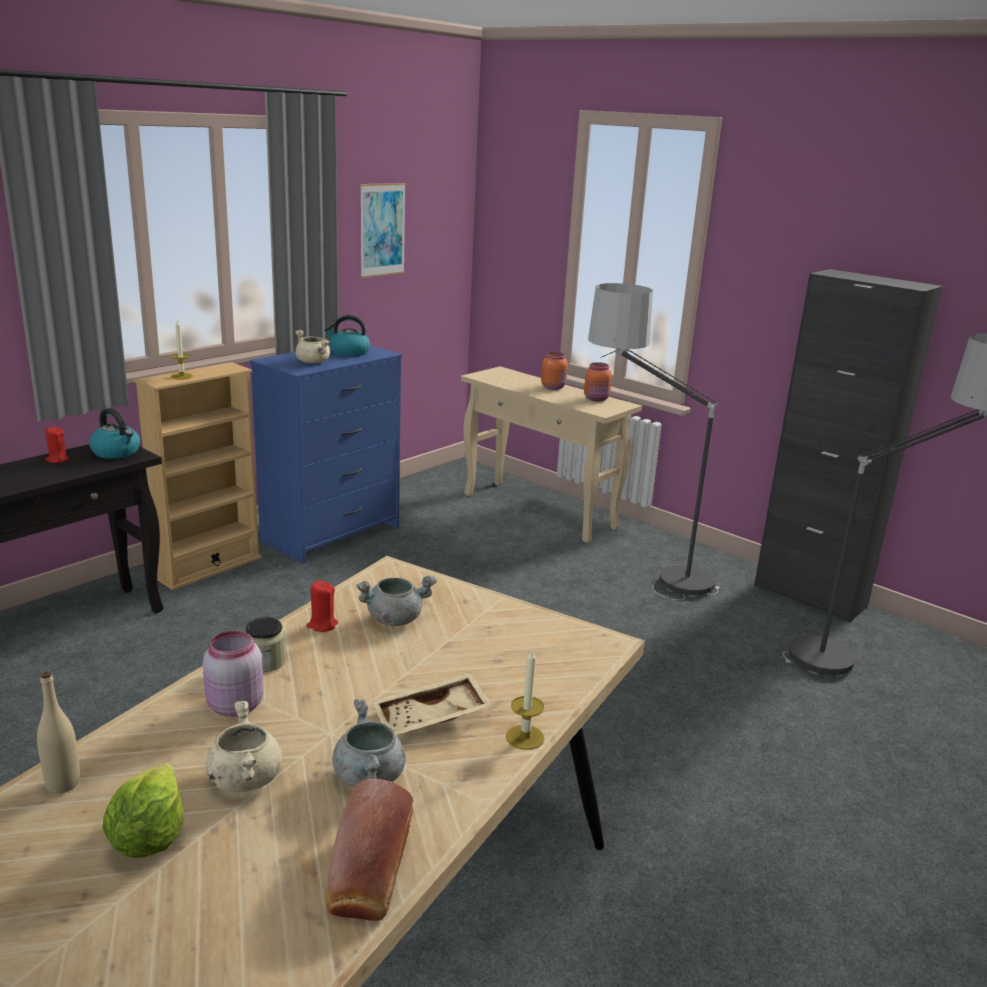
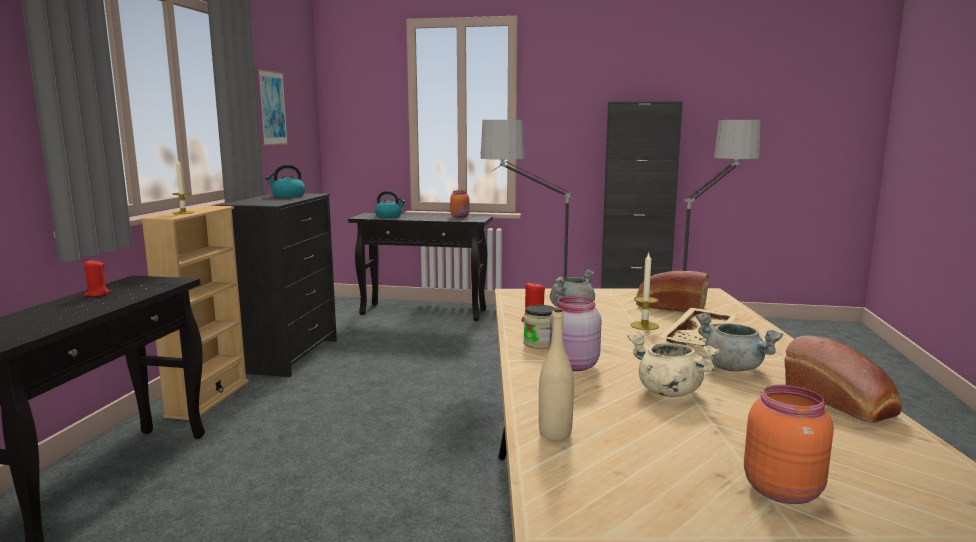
camera: 30 degrees left, 10 degrees down
kettle [89,408,140,459] -> kettle moved to [375,191,405,218]
lettuce [102,763,184,858] -> none
blue dresser [249,345,402,564] -> black dresser [216,193,337,377]
beige cooking pot [295,330,330,363] -> none
beige console table [461,366,642,543] -> black console table [348,213,493,321]
candle [506,650,544,750] -> candle moved to [630,252,659,330]
orange jar [541,352,568,390] -> orange jar moved to [744,385,834,504]
none -> bread [636,271,709,312]

